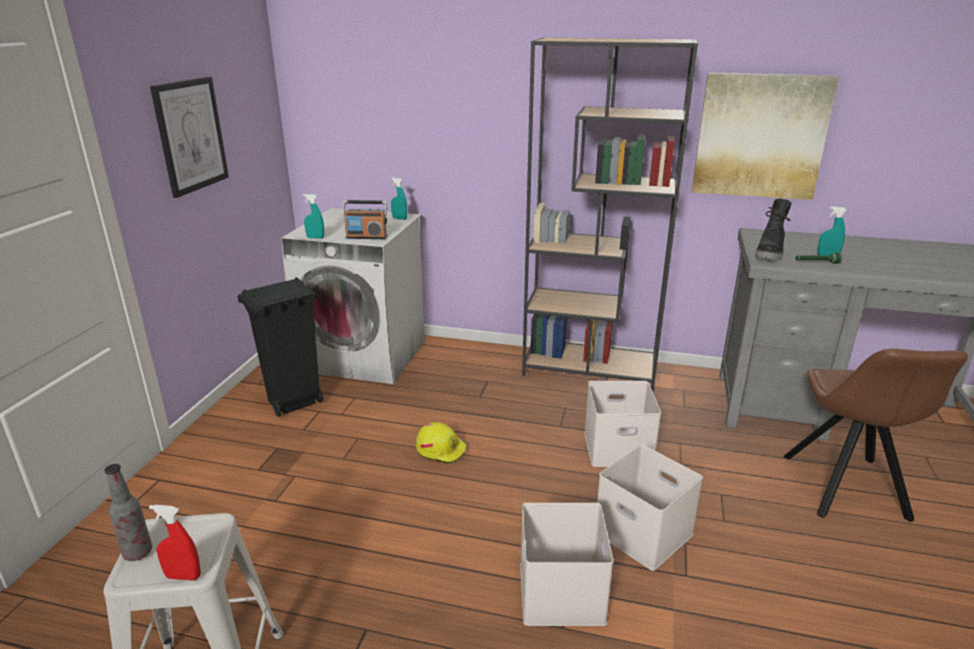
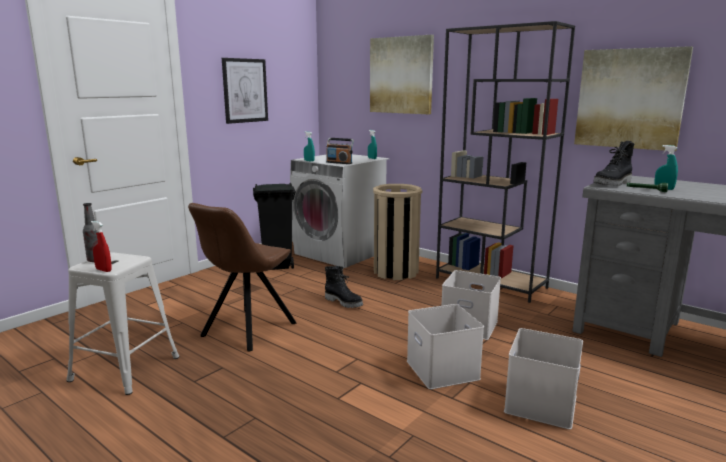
camera: 25 degrees right, 10 degrees down
yellow hard hat [416,422,467,464] -> black boot [325,266,363,308]
white storage box [520,503,613,626] -> white storage box moved to [504,328,583,429]
brown chair [783,348,968,522] -> brown chair moved to [188,203,296,352]
none -> picture [370,35,434,114]
none -> beige trash can [373,184,422,280]

